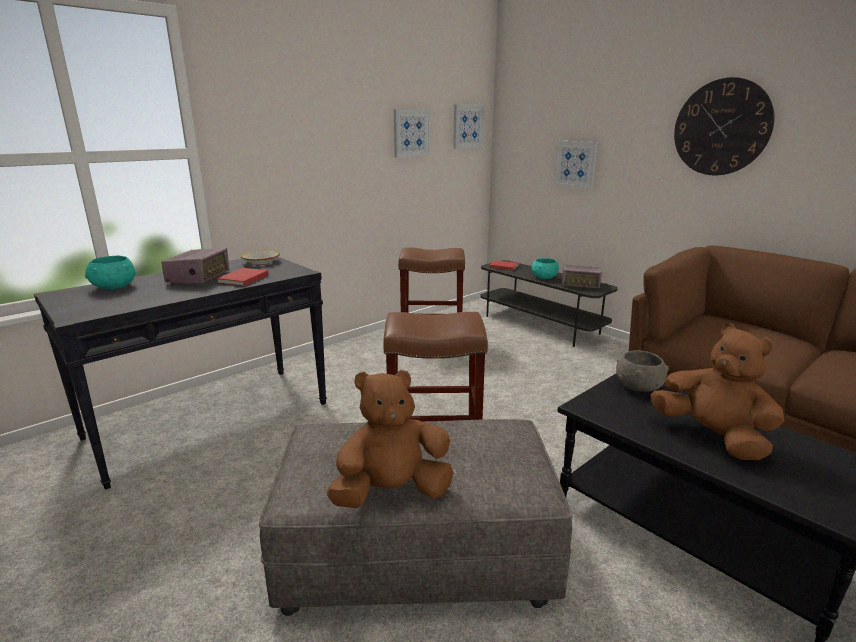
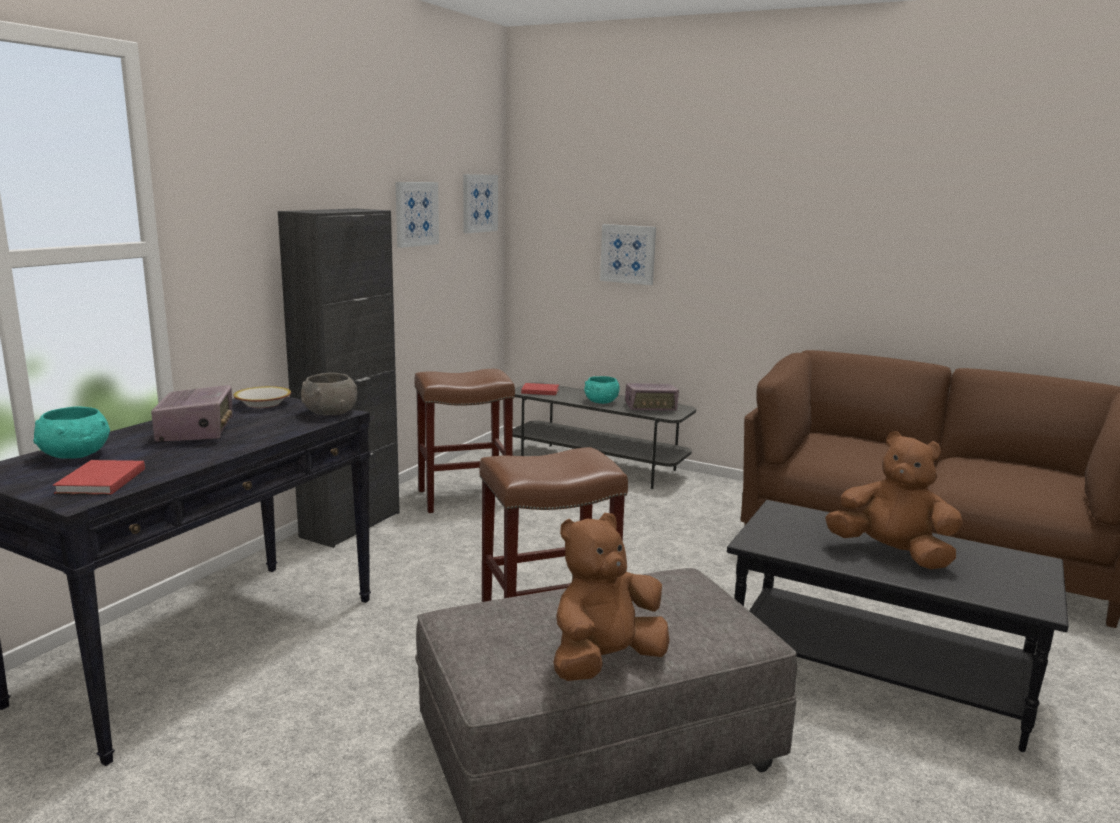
camera: 20 degrees left, 5 degrees down
red book [216,268,269,286] -> red book moved to [53,460,145,495]
grey bowl [616,350,669,392] -> grey bowl moved to [301,373,357,416]
wall clock [674,77,774,175] -> none
none -> black cabinet [278,208,400,548]

